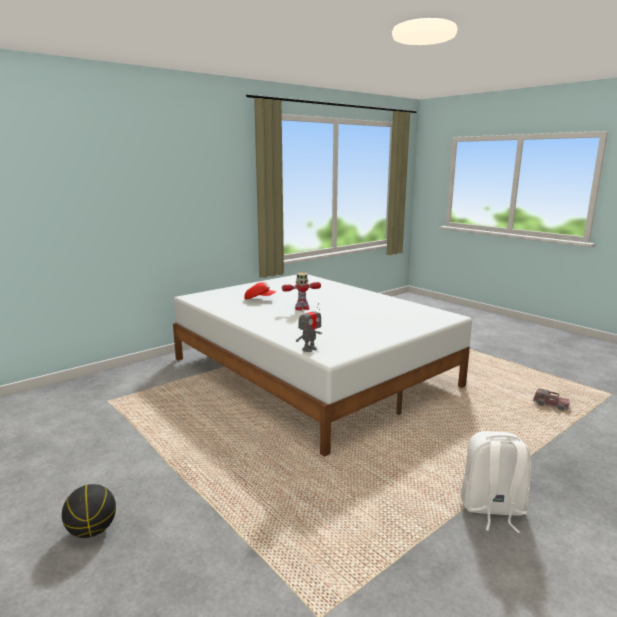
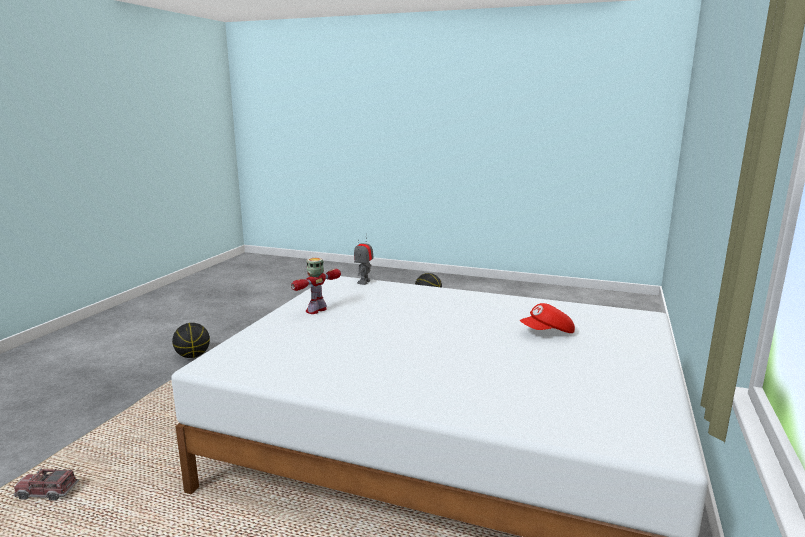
camera: 150 degrees right, 0 degrees up
toy robot [282,272,321,311] -> toy robot moved to [291,258,341,314]
white backpack [461,431,532,533] -> basketball [172,323,210,358]

